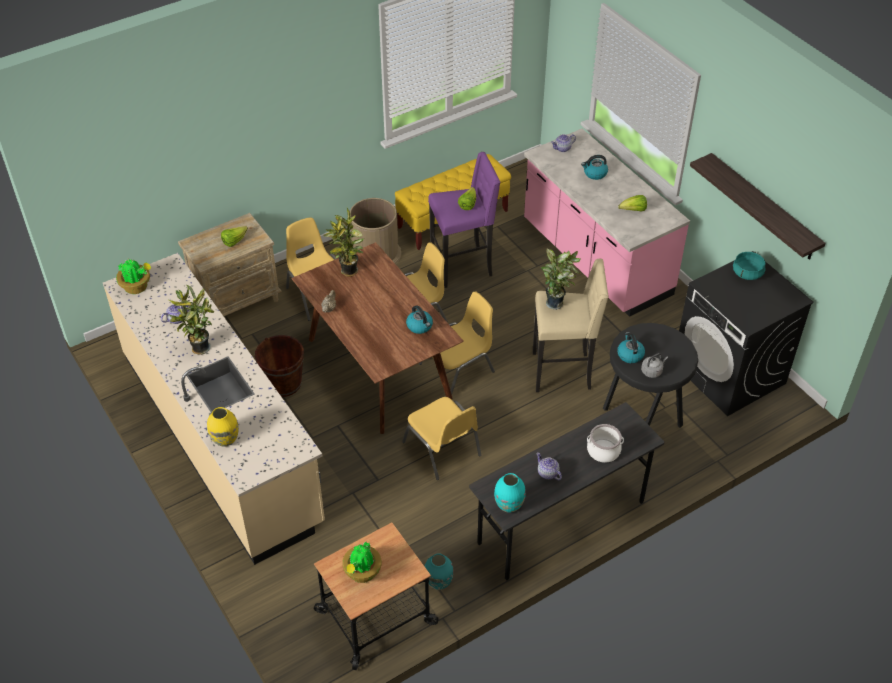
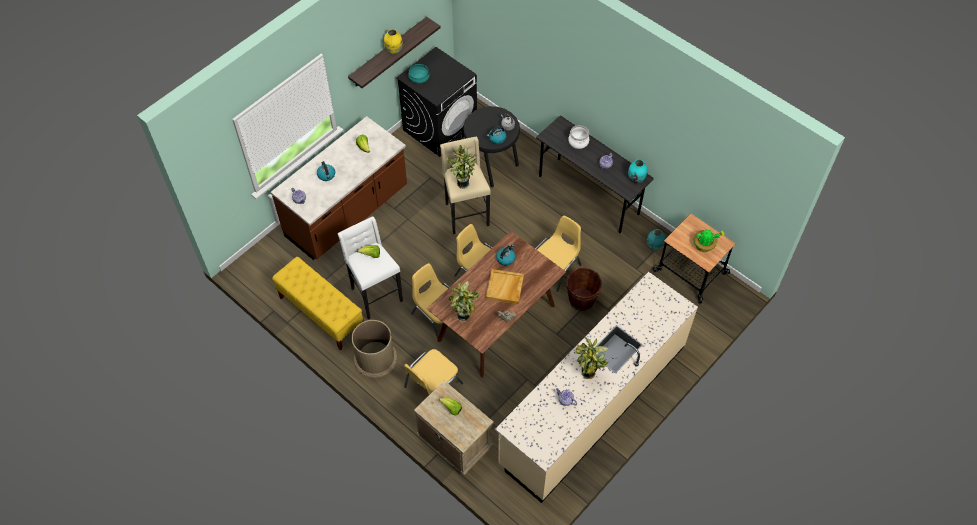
camera: 105 degrees left, 10 degrees up
potted plant [116,259,151,294] -> none
yellow vase [207,407,239,447] -> yellow vase moved to [384,29,403,55]
brown bucket [255,335,304,397] -> brown bucket moved to [566,268,602,311]
purple stool [428,152,500,288] -> white stool [338,216,403,319]
pink counter [524,129,690,317] -> brown counter [271,116,407,260]
none -> beige tray [486,269,524,304]

